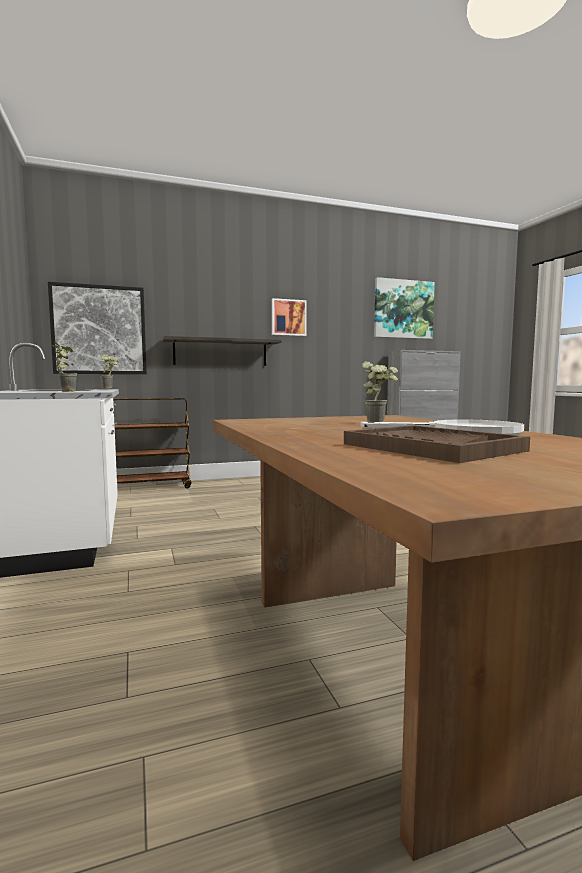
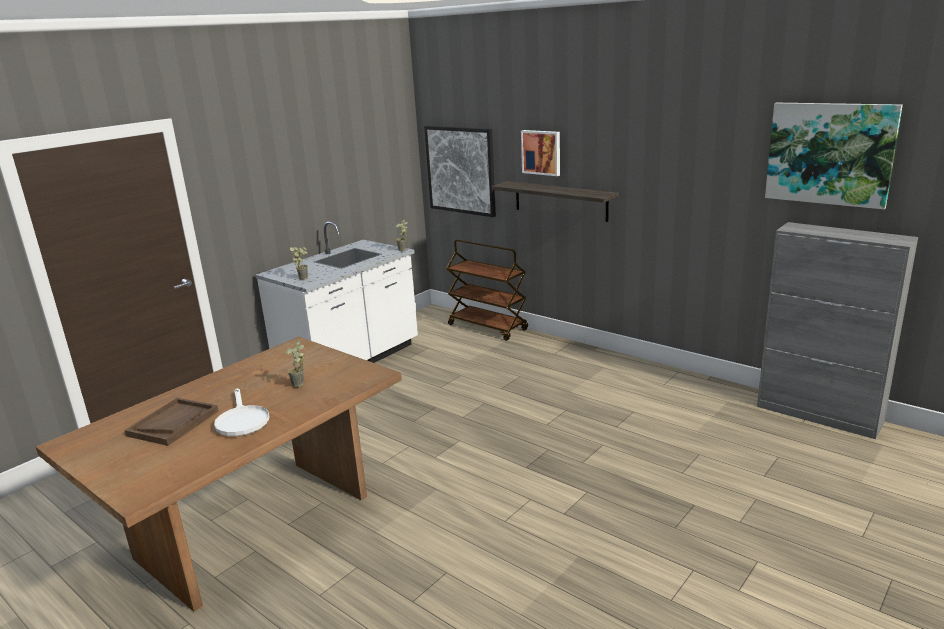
camera: 60 degrees right, 15 degrees up
picture [272,298,307,336] -> picture moved to [521,130,560,176]

